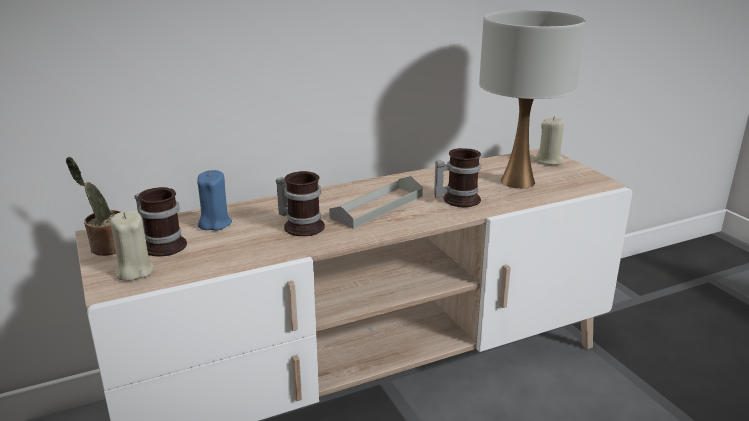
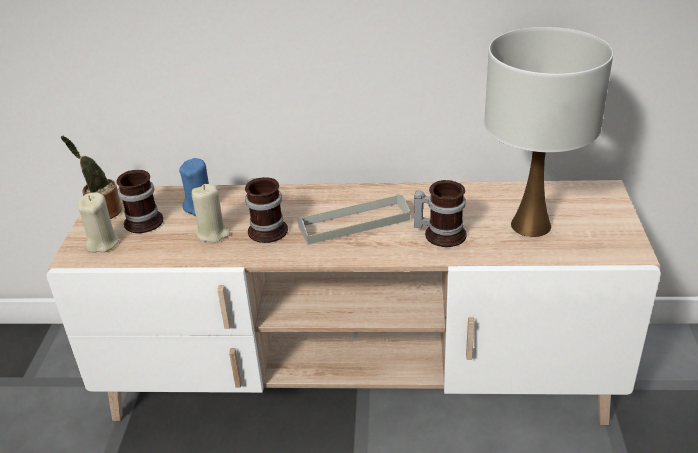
camera: 30 degrees right, 10 degrees up
beige candle [535,116,564,165] -> beige candle moved to [192,184,231,243]

